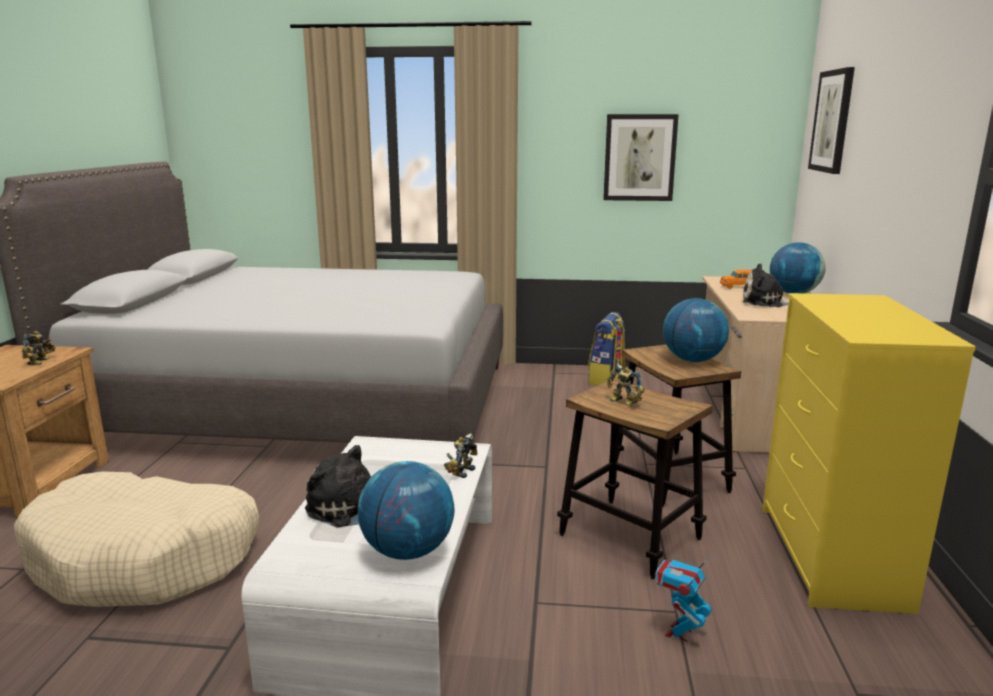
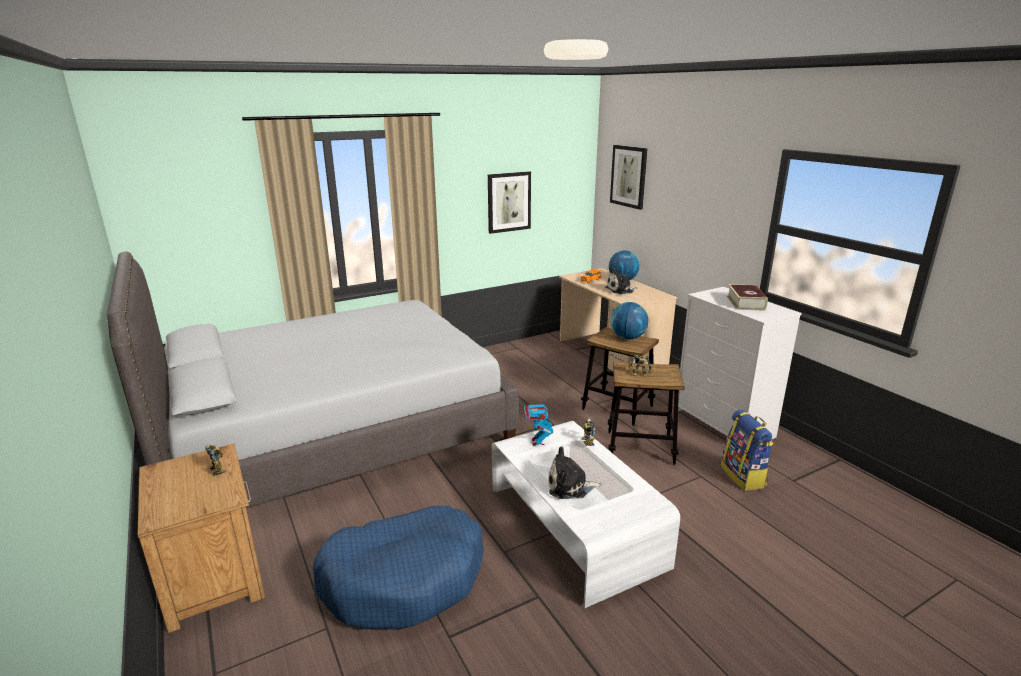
camera: 35 degrees left, 5 degrees up
beige dog bed [14,472,259,607] -> blue dog bed [313,506,484,630]
globe [358,461,455,560] -> none
backpack [588,312,626,386] -> backpack moved to [721,410,773,491]
toy robot [655,556,712,642] -> toy robot moved to [524,396,553,446]
yellow dresser [762,293,976,614] -> white dresser [678,287,802,439]
none -> book [727,284,768,311]

